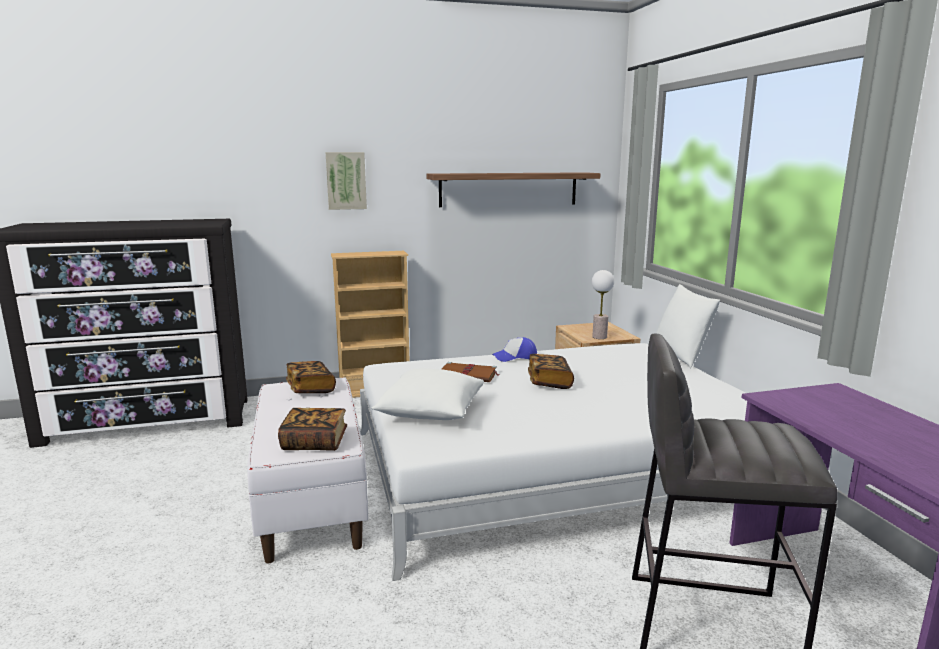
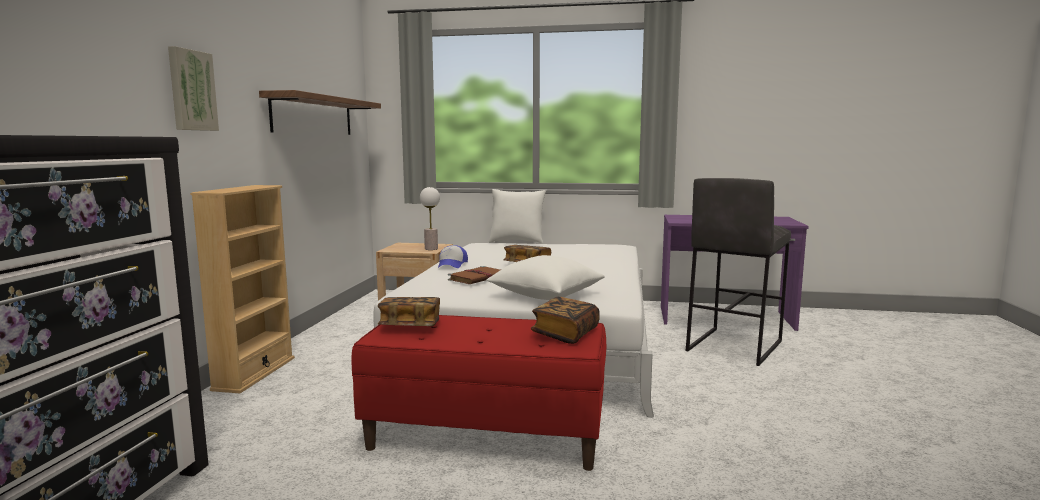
camera: 65 degrees left, 5 degrees down
white bench [247,377,368,563] -> red bench [351,315,606,471]

